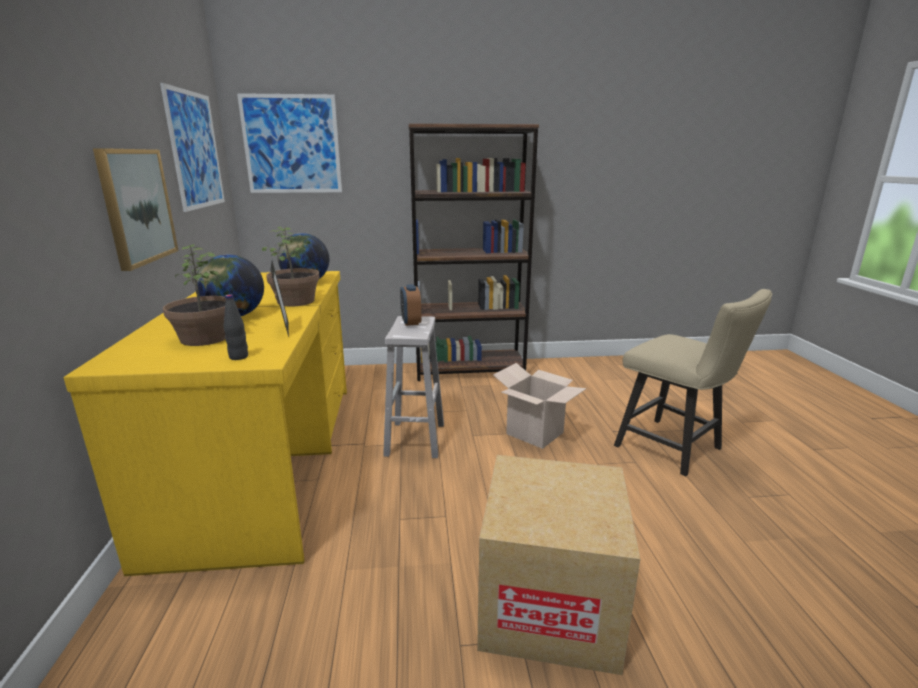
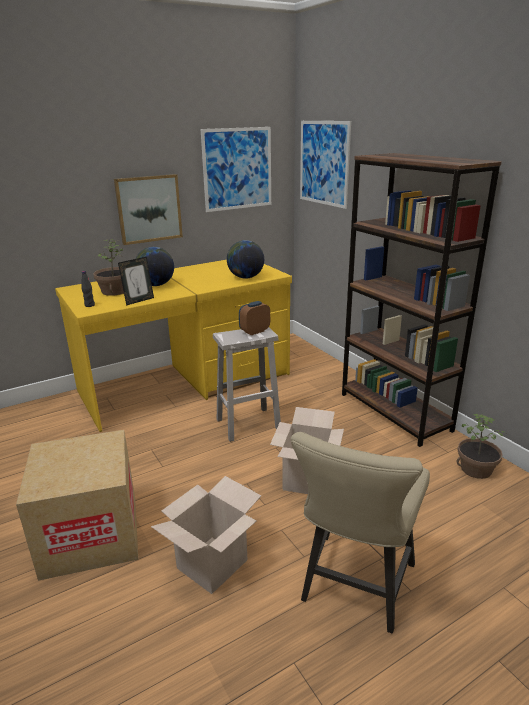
camera: 65 degrees right, 5 degrees up
potted plant [262,227,319,306] -> potted plant moved to [456,414,506,479]
none -> cardboard box [151,476,261,594]

